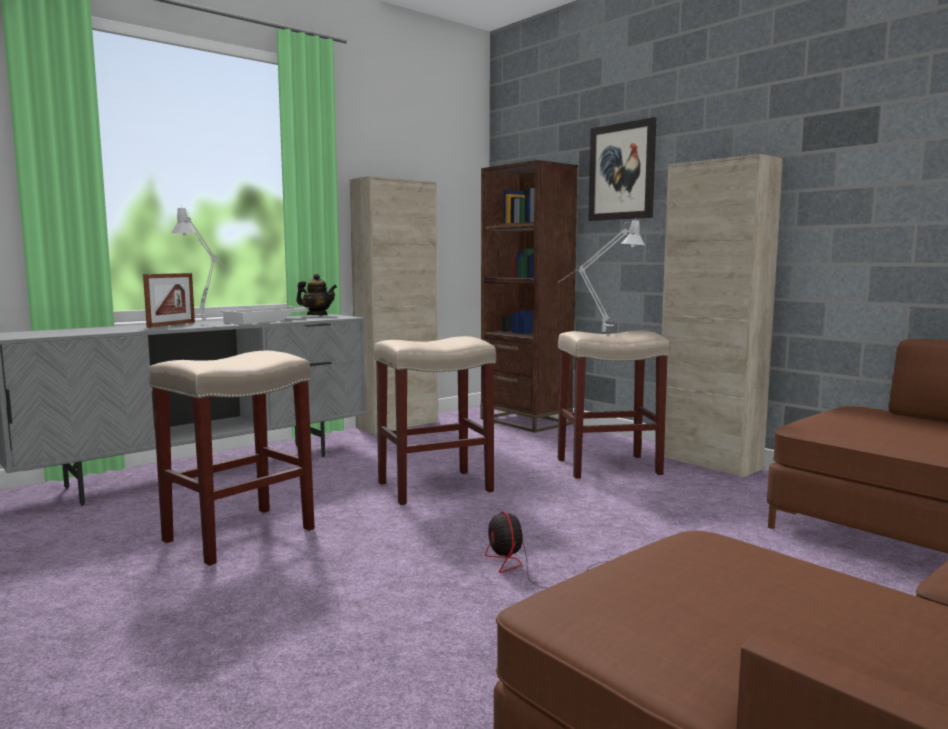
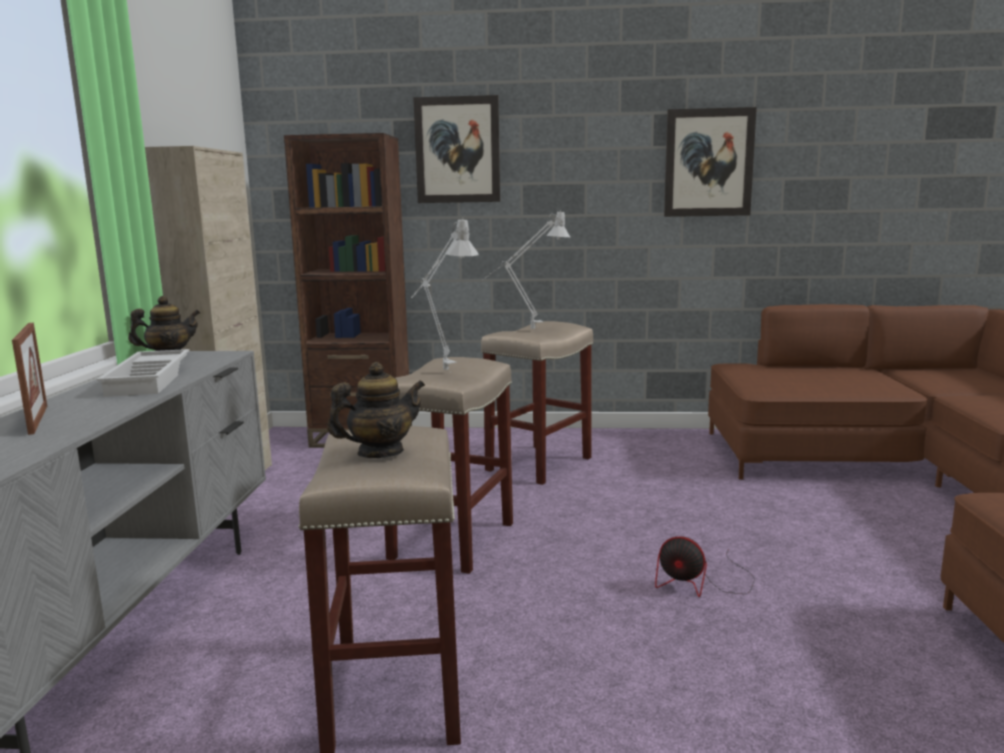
camera: 45 degrees left, 5 degrees up
grey table lamp [171,206,228,321] -> grey table lamp moved to [411,217,478,373]
beige cabinet [661,154,783,478] -> none
none -> teapot [327,362,425,458]
none -> picture [664,107,757,217]

